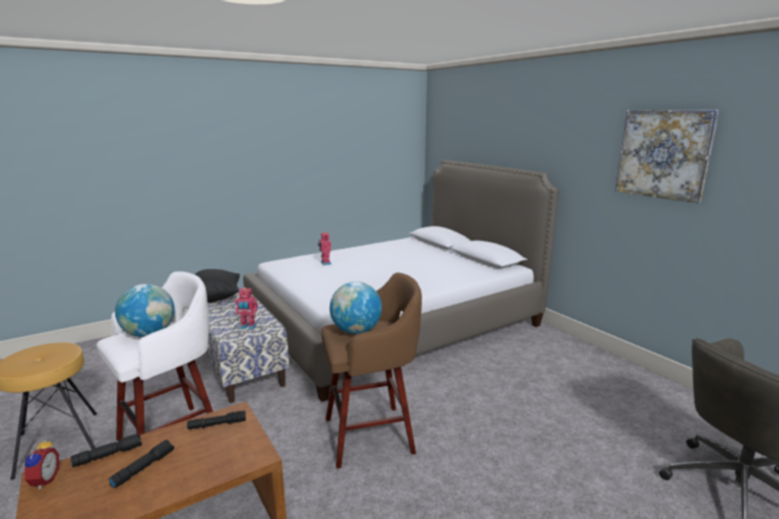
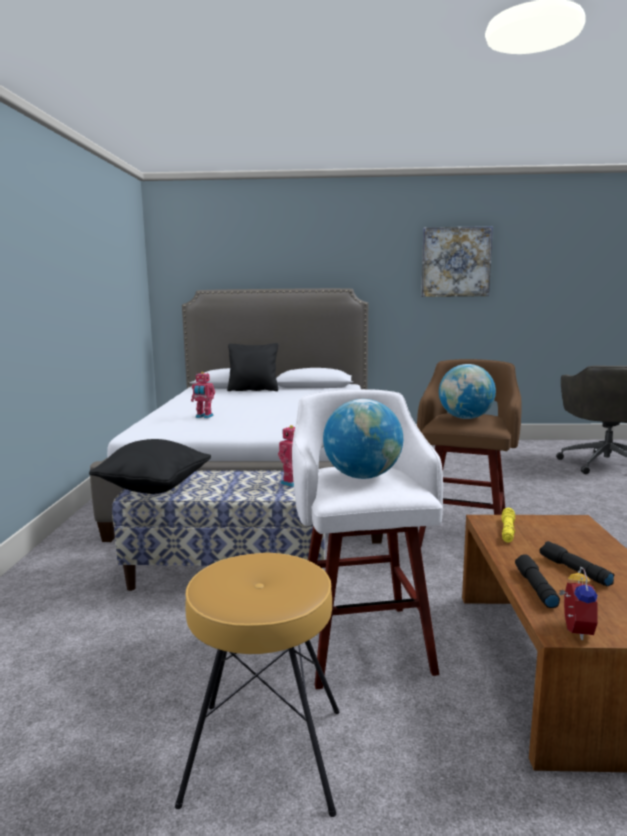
camera: 55 degrees left, 5 degrees down
alarm clock [21,438,59,490] -> alarm clock turned 75 degrees clockwise [558,567,598,640]
black flashlight [187,411,246,429] -> yellow flashlight [501,508,515,543]
none -> black pillow [227,343,278,391]

